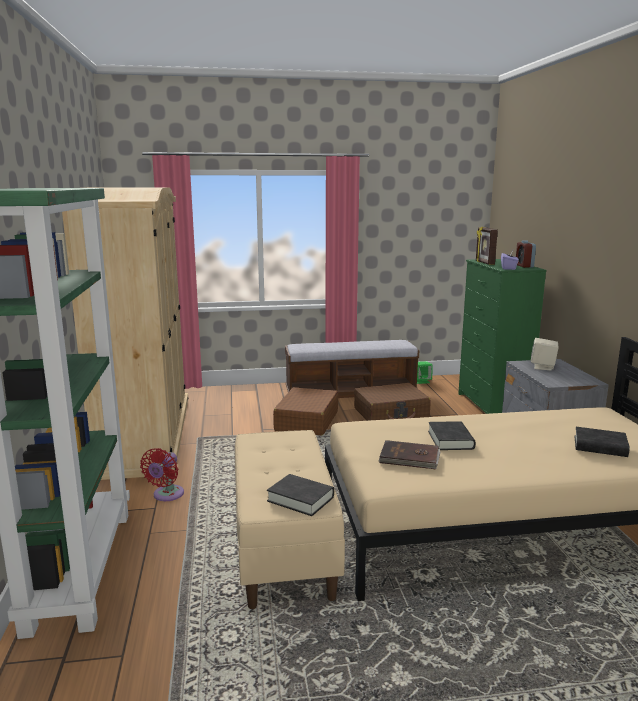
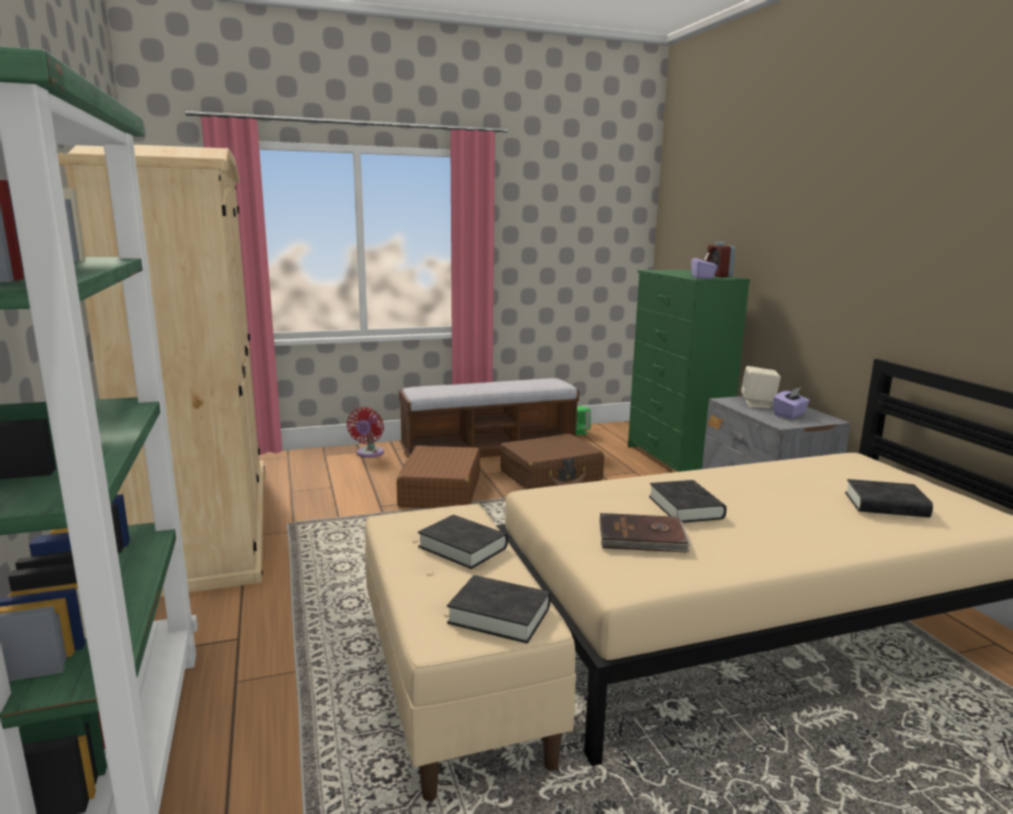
camera: 10 degrees left, 0 degrees up
red fan [140,448,184,501] -> red fan moved to [347,407,384,457]
picture frame [476,227,498,265] -> none
none -> black book [418,515,508,569]
none -> purple tissue box [773,387,810,419]

